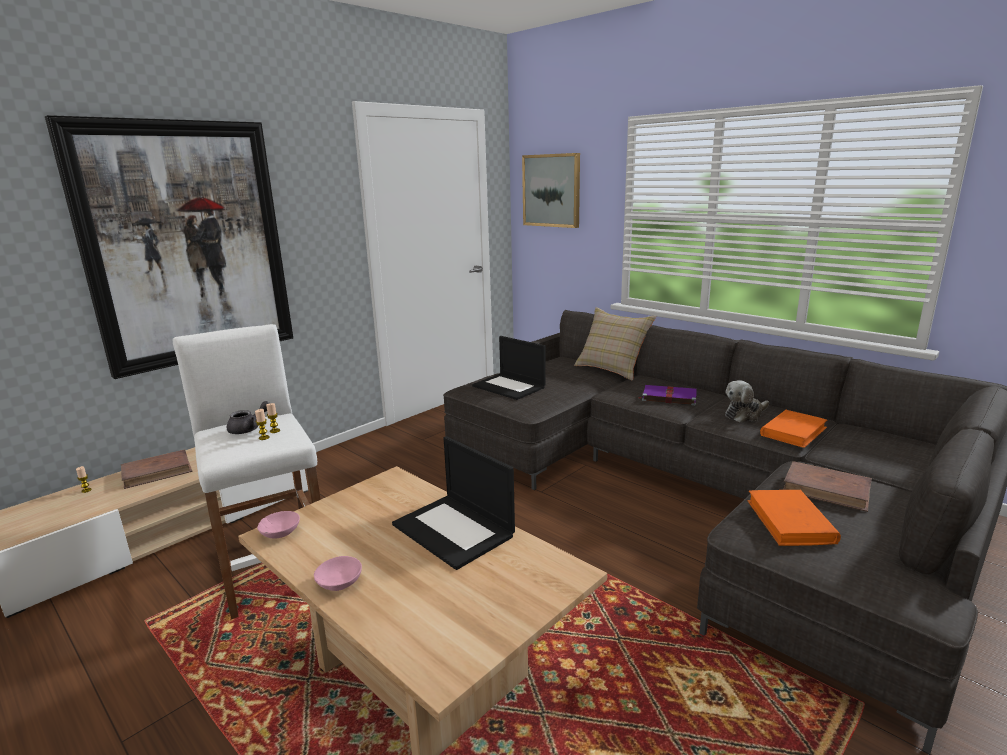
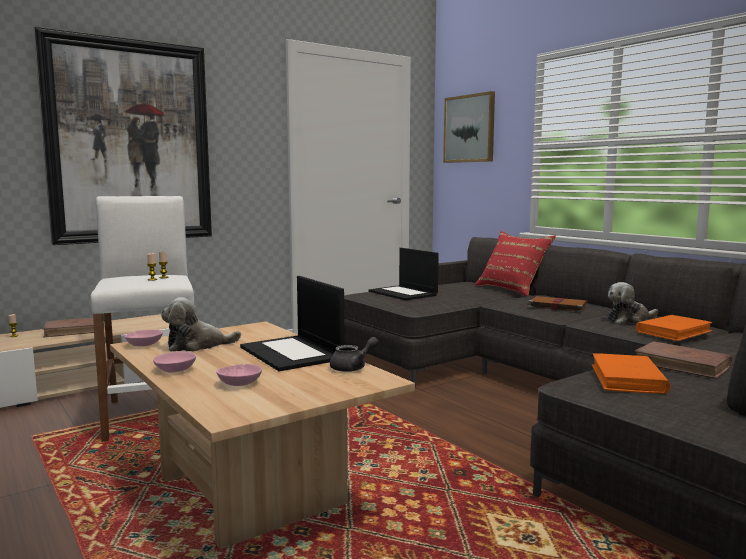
camera: 10 degrees right, 10 degrees down
grey teapot [227,401,269,434] -> grey teapot moved to [330,337,379,372]
beige pillow [574,307,656,381] -> red pillow [475,231,556,296]
purple book [639,385,697,405] -> brown book [525,296,588,312]
none -> plush toy [161,297,241,352]
none -> pink bowl [216,364,262,386]

